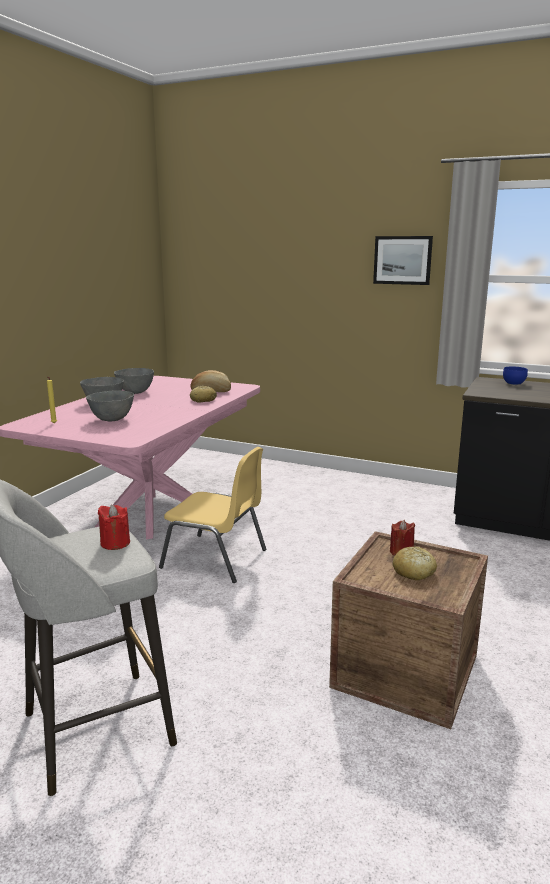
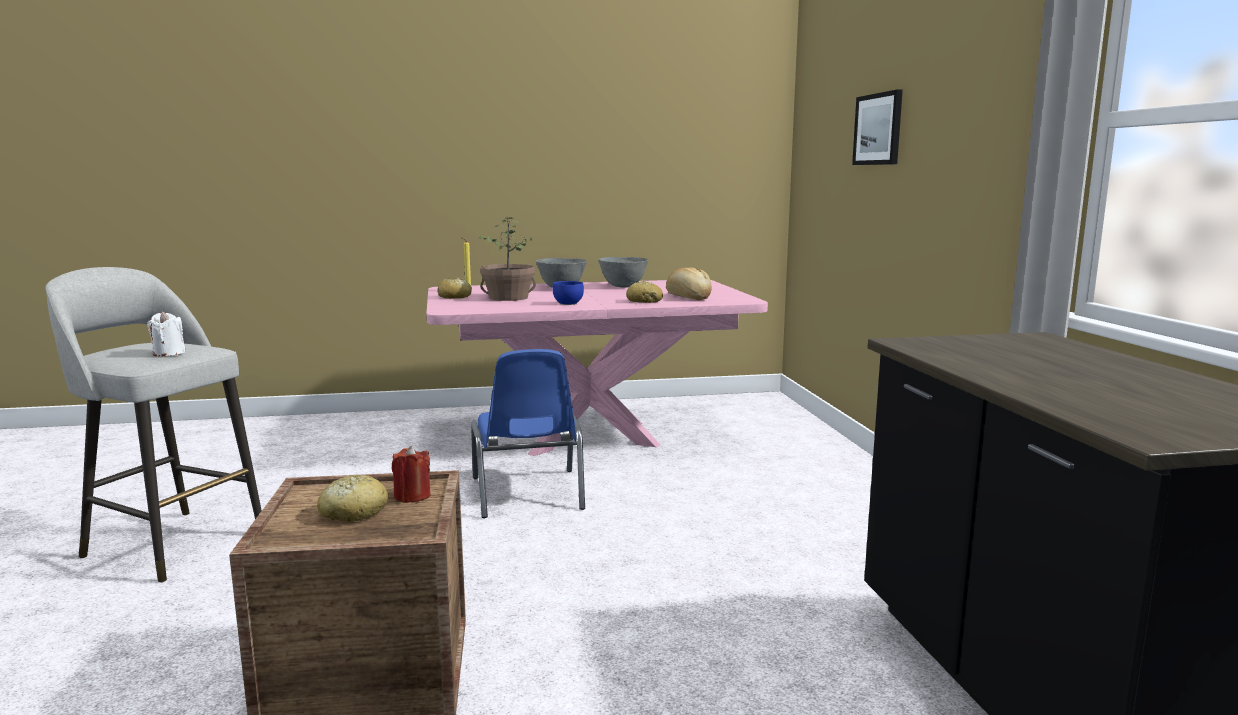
camera: 55 degrees right, 5 degrees down
grey bowl [86,390,134,422] -> potted plant [478,216,536,301]
red candle [98,505,130,550] -> white candle [147,311,186,356]
yellow chair [159,447,266,583] -> blue chair [471,349,585,518]
picture [373,236,433,285] -> picture moved to [852,89,903,165]
blue bowl [503,367,528,385] -> blue bowl moved to [553,281,584,305]
none -> bread [437,277,472,299]

